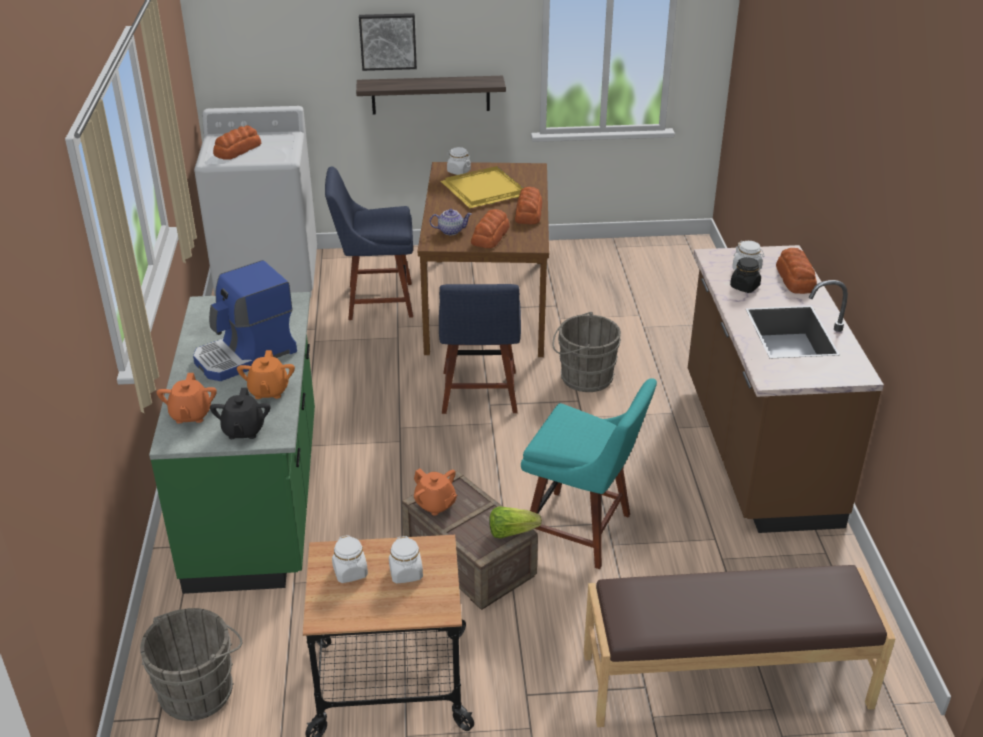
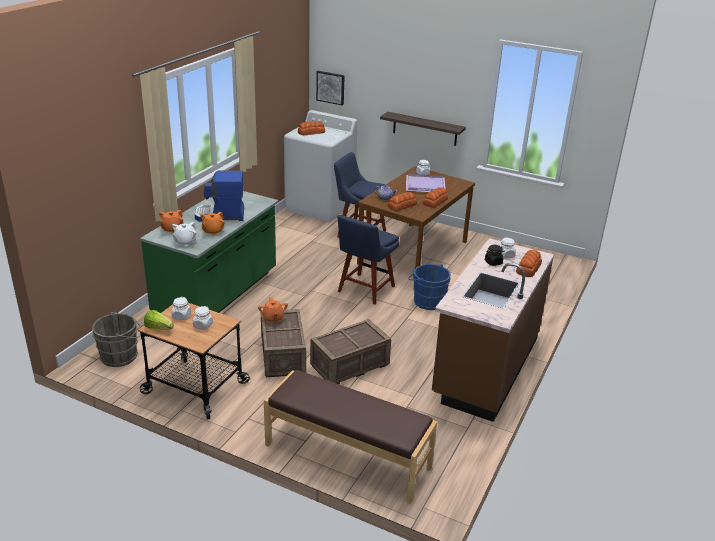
camera: 30 degrees right, 5 degrees down
black teapot [210,388,270,439] -> white teapot [172,222,197,247]
picture [359,13,417,71] -> picture moved to [316,71,345,105]
yellow tray [441,166,523,208] -> purple tray [406,174,446,192]
lettuce [489,506,542,539] -> lettuce moved to [144,310,174,330]
turquoise chair [521,378,657,569] -> crate [310,319,391,384]
grey bucket [552,312,621,392] -> blue bucket [408,264,451,310]

